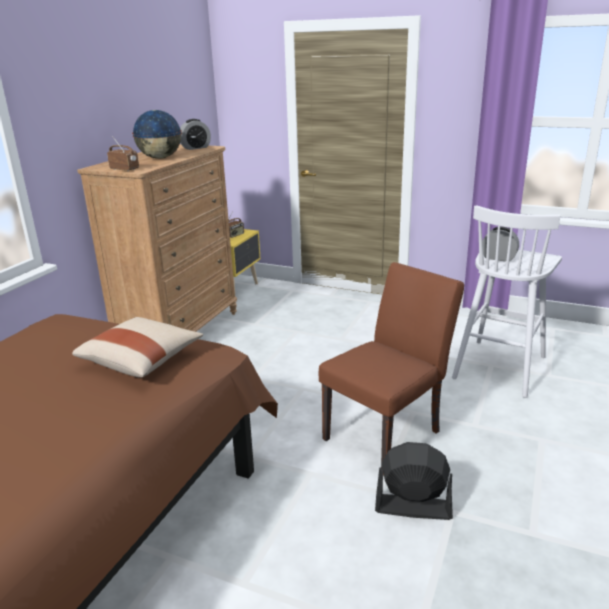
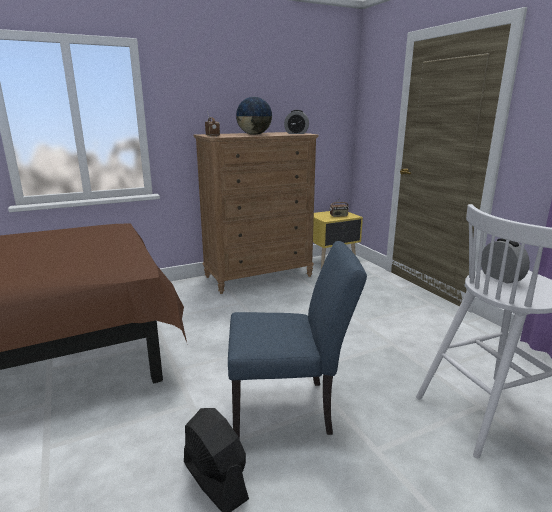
camera: 40 degrees right, 5 degrees down
beige pillow [72,317,203,378] -> none
brown chair [319,262,464,475] -> blue chair [228,241,367,440]

